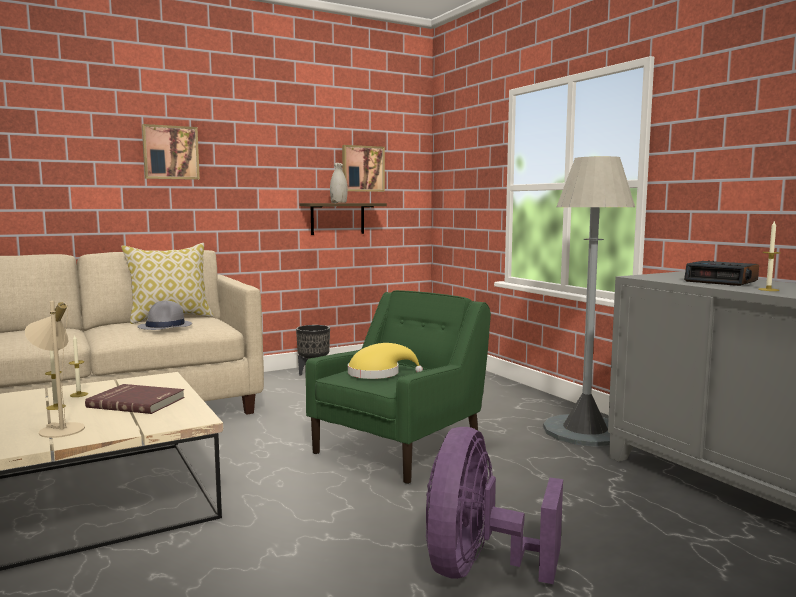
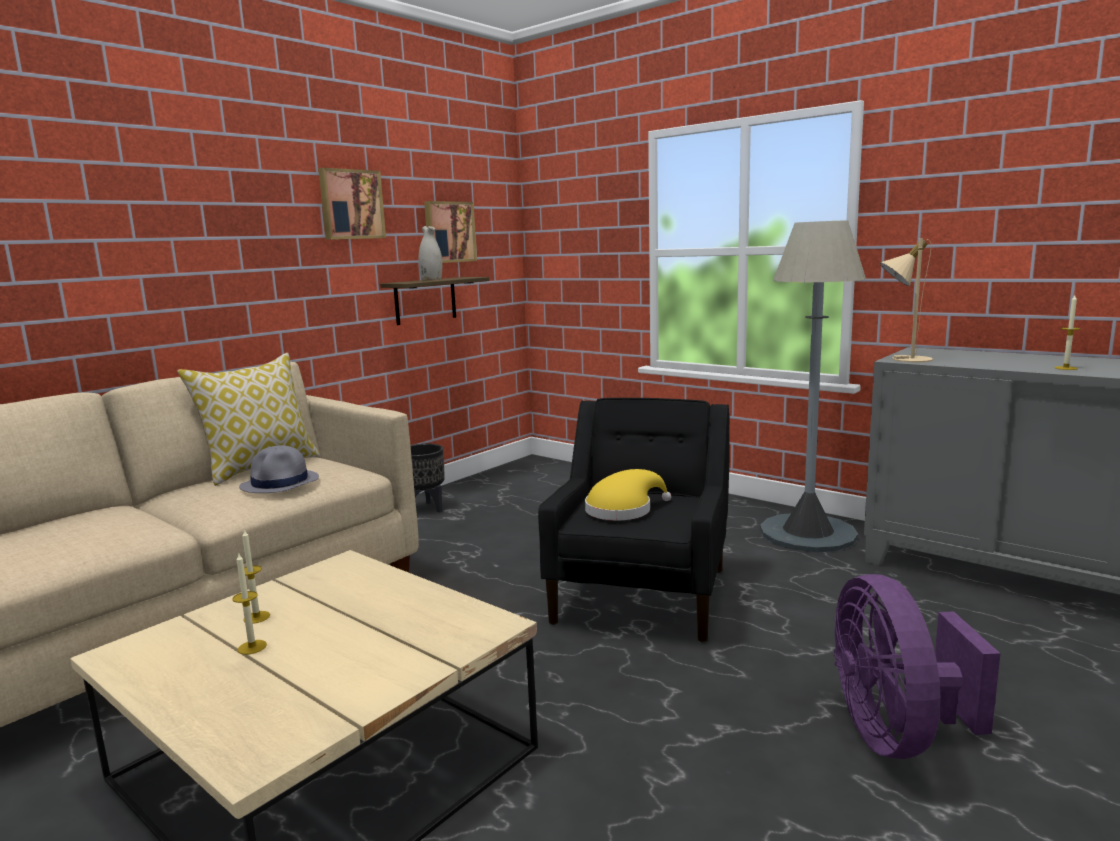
camera: 20 degrees left, 5 degrees up
beige table lamp [25,301,85,438] -> beige table lamp moved to [880,238,933,362]
red book [85,384,185,414] -> none
picture [142,124,200,180] -> picture moved to [318,168,386,240]
green armchair [305,290,491,484] -> black armchair [538,398,730,642]
alarm clock [684,260,759,286] -> none

